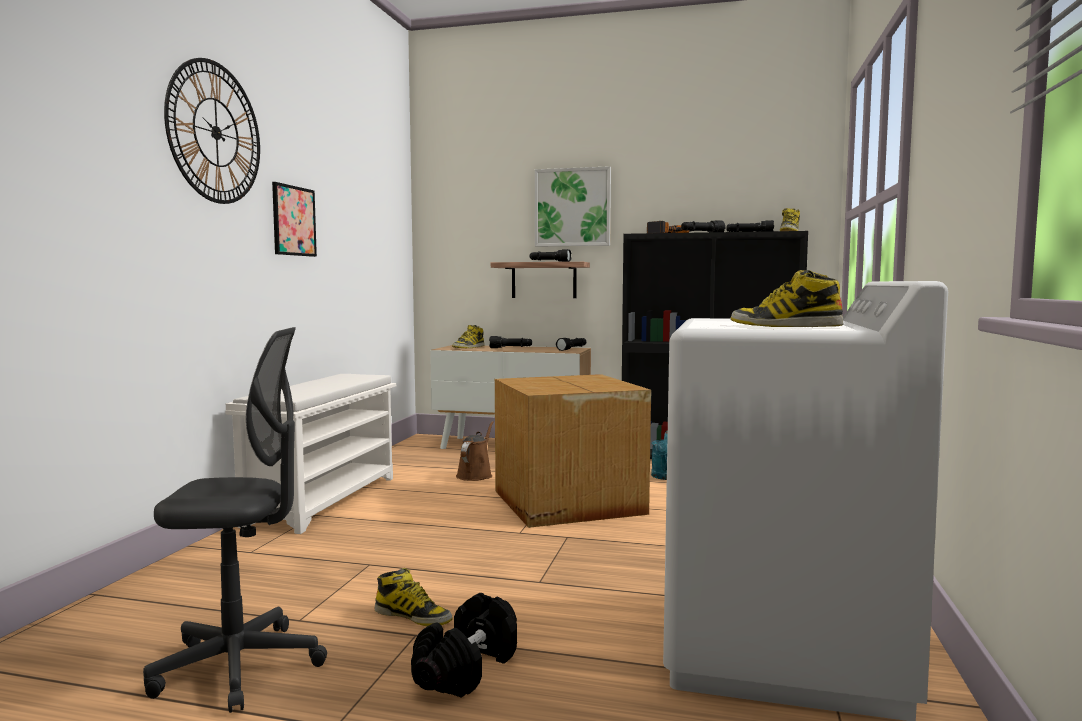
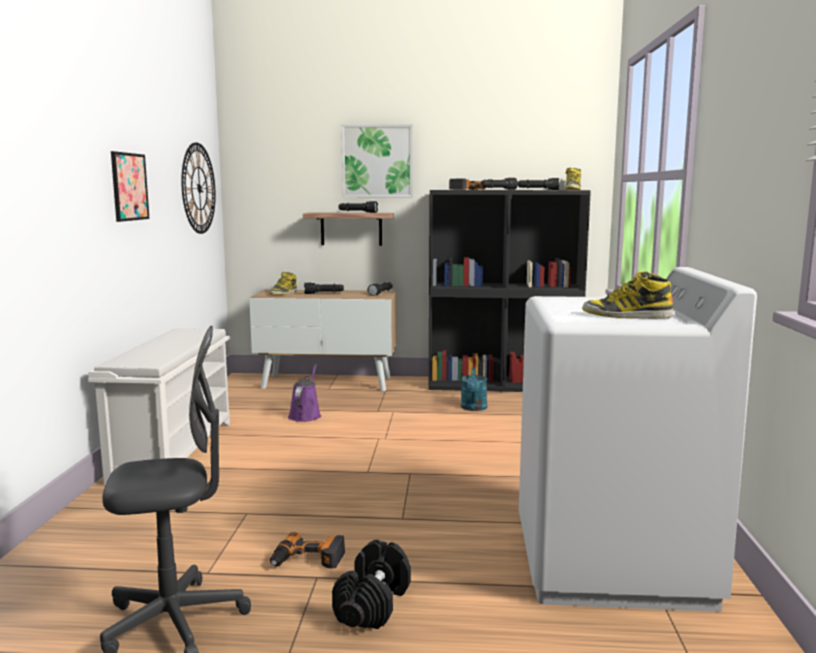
camera: 10 degrees left, 5 degrees up
wall clock [164,58,260,204] -> wall clock moved to [181,142,216,234]
boot [375,568,453,626] -> power drill [270,532,345,569]
brown watering can [456,421,494,481] -> purple watering can [288,364,321,422]
cardboard box [495,374,651,528] -> none

